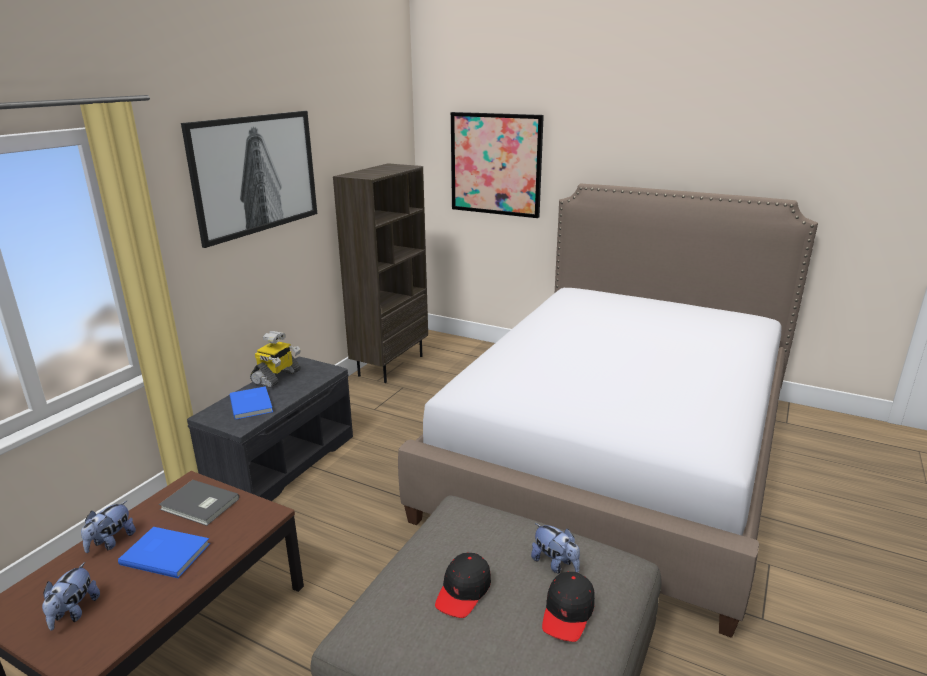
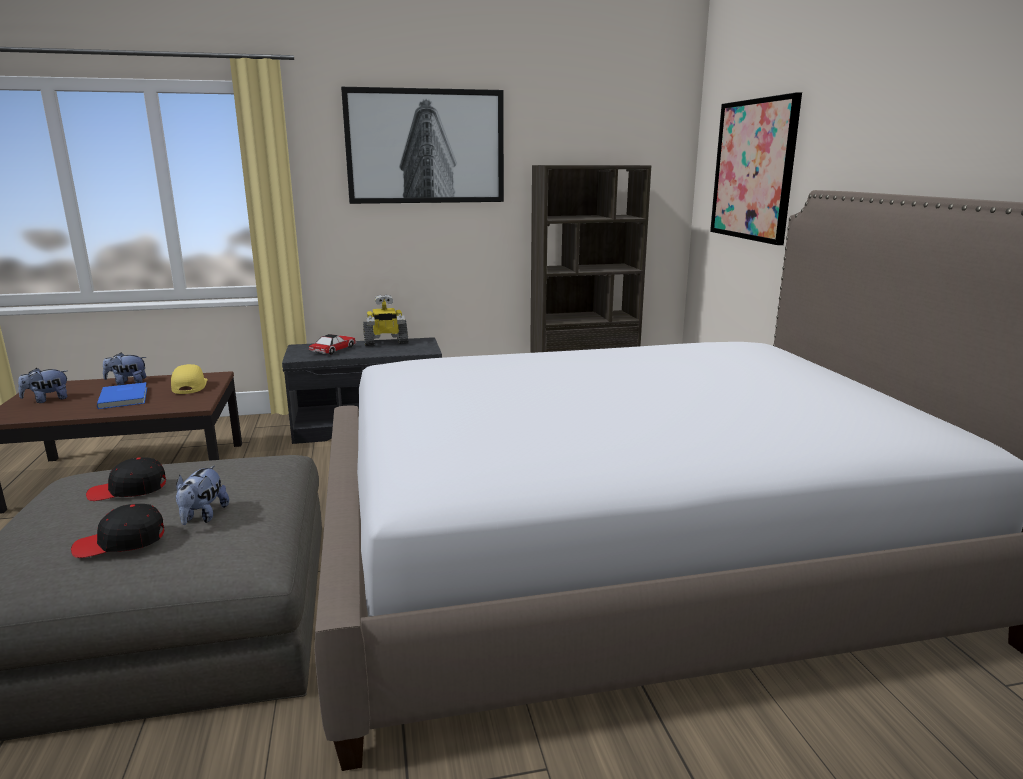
camera: 50 degrees right, 5 degrees down
grey book [159,480,239,526] -> yellow cap [171,364,208,394]
blue book [230,386,273,420] -> toy car [309,334,356,354]

